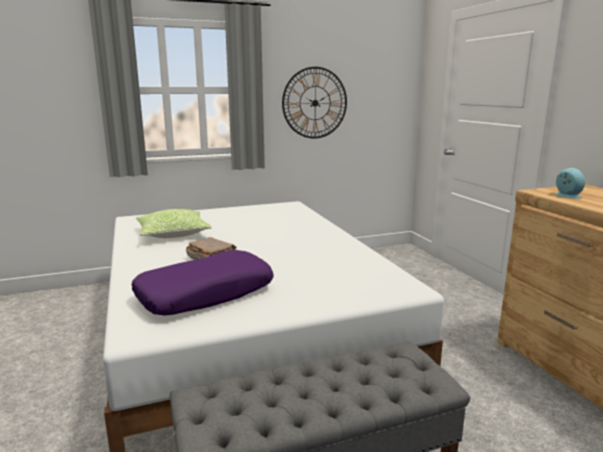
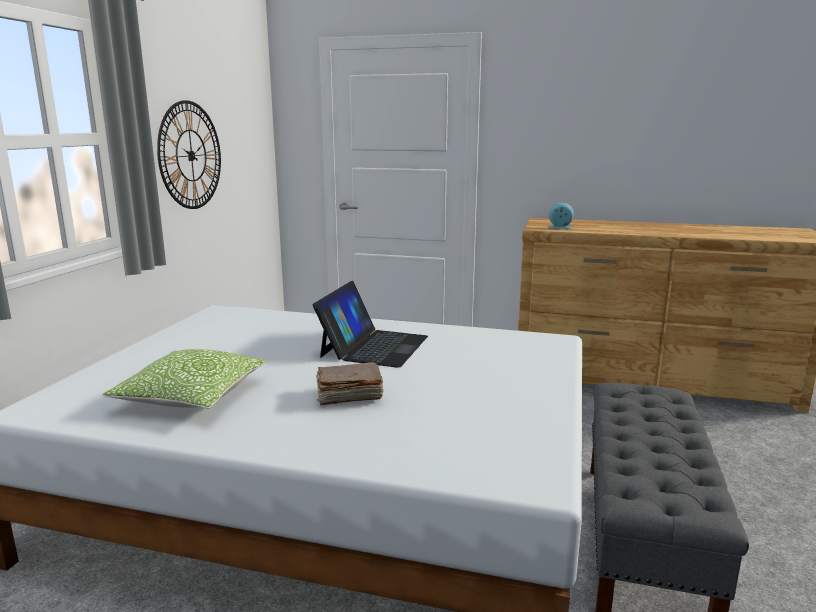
camera: 55 degrees left, 0 degrees up
purple pillow [132,250,274,316] -> none
none -> laptop [313,281,428,368]

